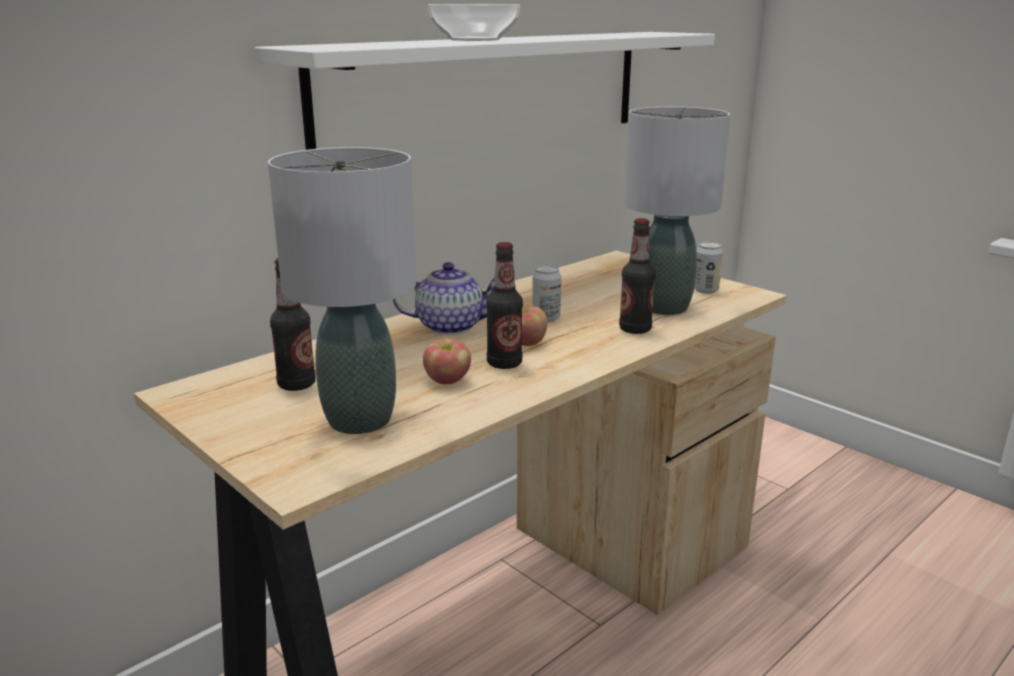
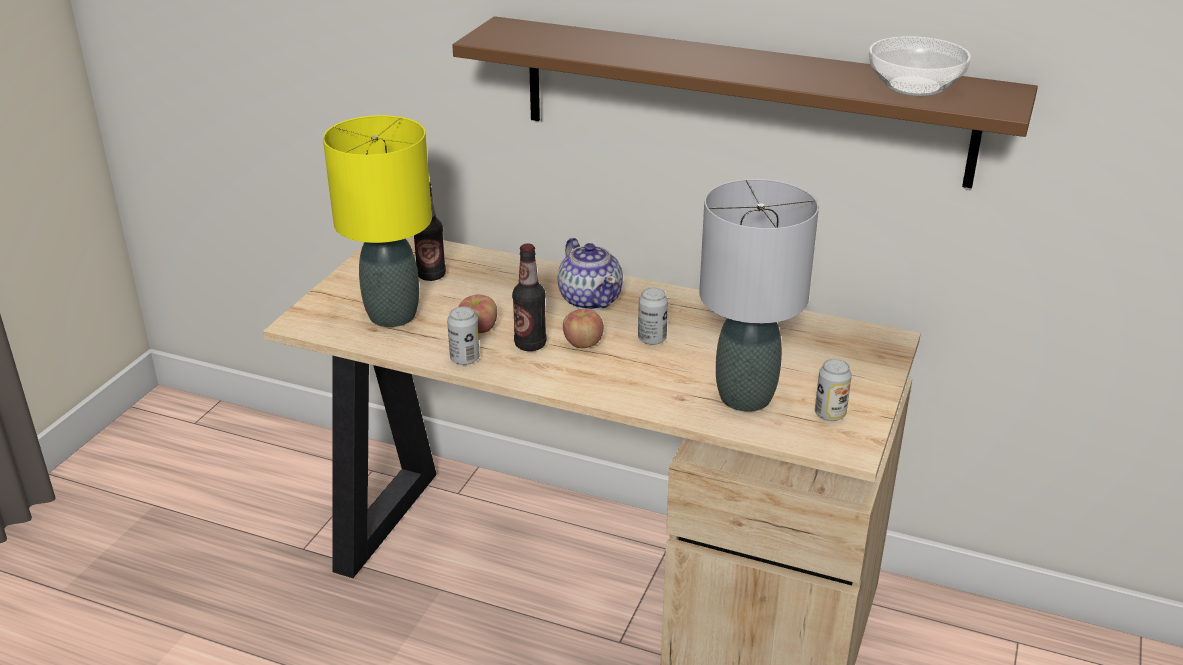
camera: 65 degrees right, 10 degrees up
white shelf [255,32,715,150] -> brown shelf [452,16,1038,188]
grey table lamp [268,147,416,434] -> yellow table lamp [323,115,432,327]
bowl [428,4,520,41] -> bowl moved to [869,36,971,96]
bottle [619,218,656,334] -> none
none -> can [447,306,479,365]

